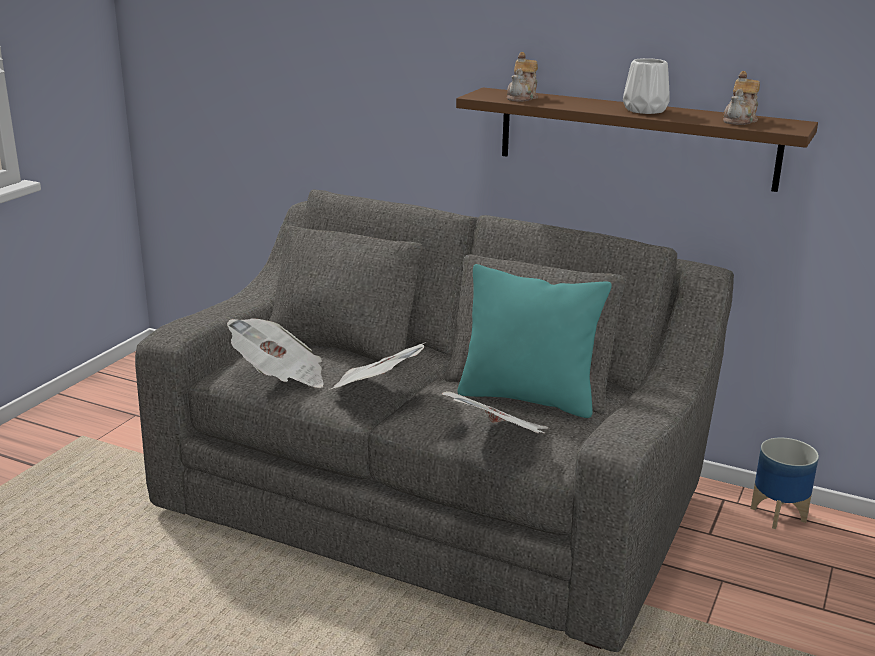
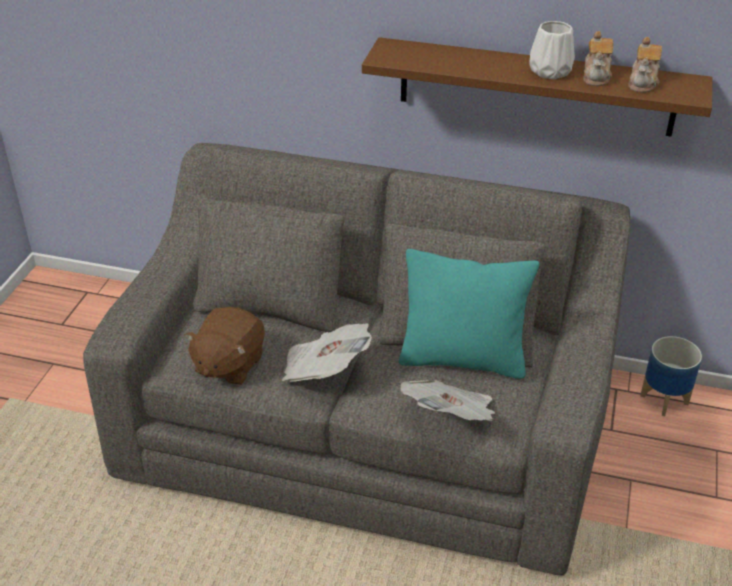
camera: 10 degrees left, 15 degrees up
newspaper [227,318,324,388] -> brown plush toy [184,307,265,385]
teapot [507,52,538,102] -> teapot moved to [583,31,613,86]

